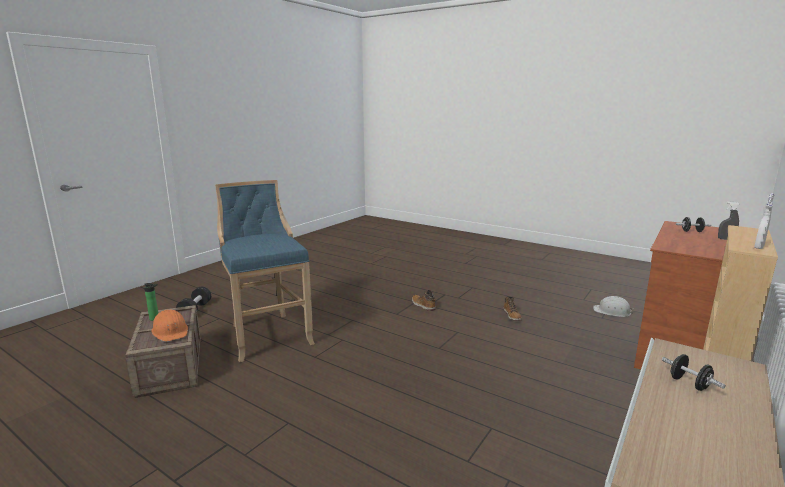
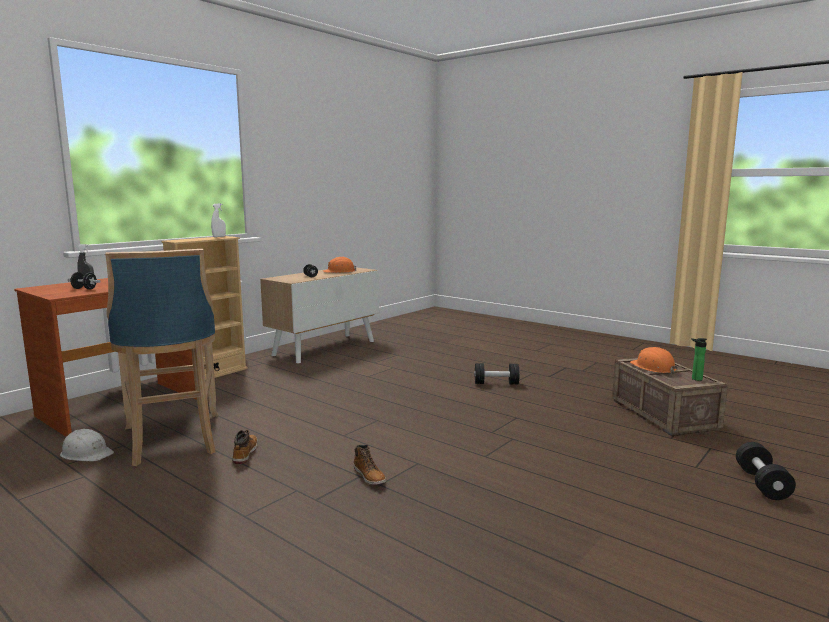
camera: 175 degrees left, 5 degrees down
blue stool [215,180,315,362] -> blue stool moved to [105,249,218,466]
none -> orange hard hat [323,257,356,273]
none -> black dumbbell [474,363,520,384]

